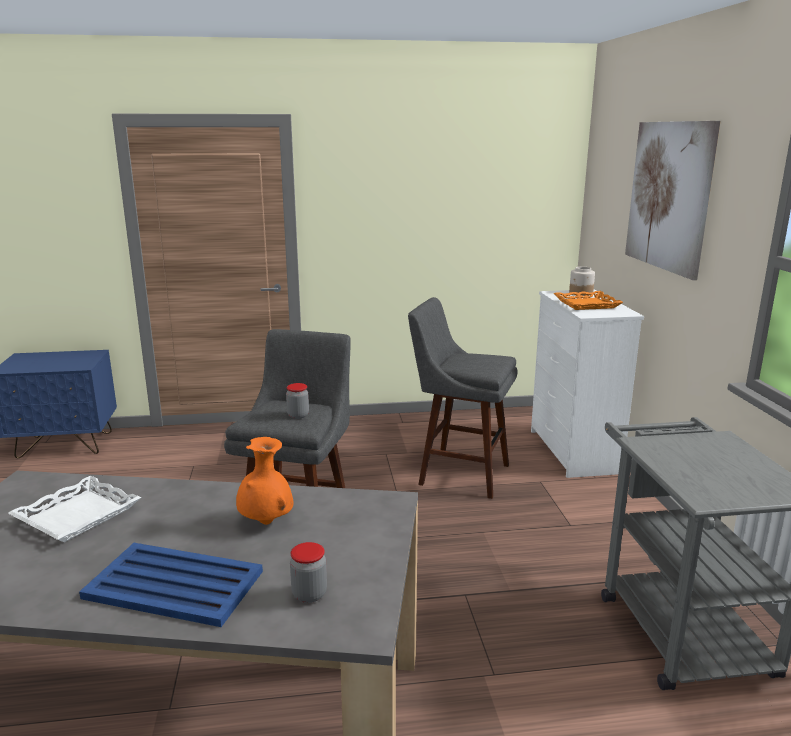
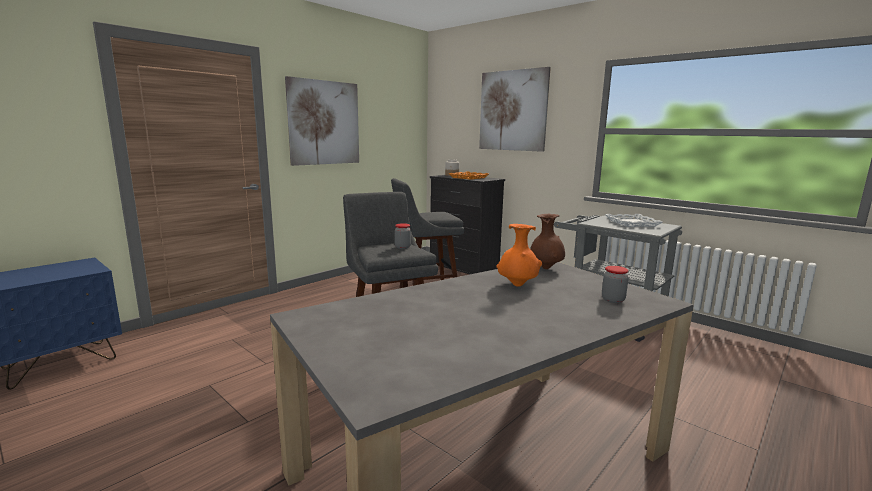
camera: 40 degrees left, 5 degrees down
white tray [8,476,141,542] -> white tray moved to [605,214,663,227]
blue tray [79,543,263,627] -> none
white dresser [531,289,644,478] -> black dresser [430,175,505,274]
none -> picture [285,76,359,166]
none -> brown vase [530,214,565,269]

